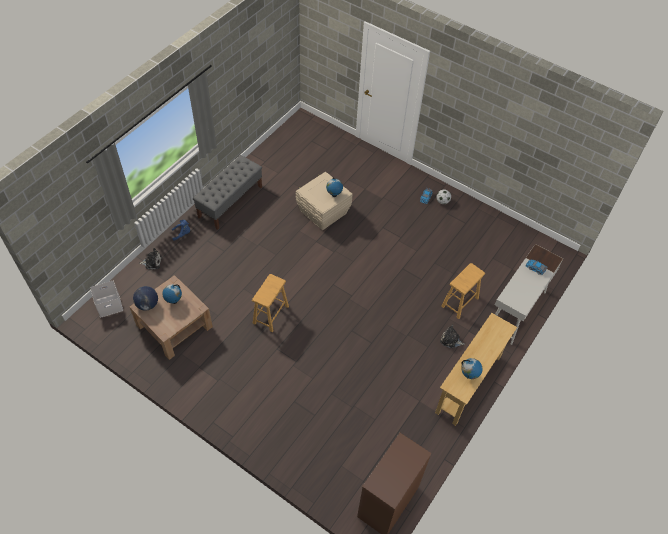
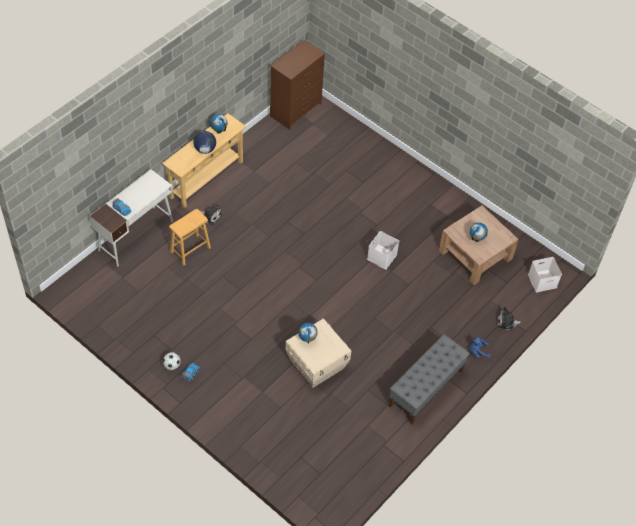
camera: 175 degrees left, 0 degrees up
globe [133,286,158,311] -> globe moved to [194,131,216,154]
brown stool [252,274,289,332] -> white storage box [367,231,399,269]

